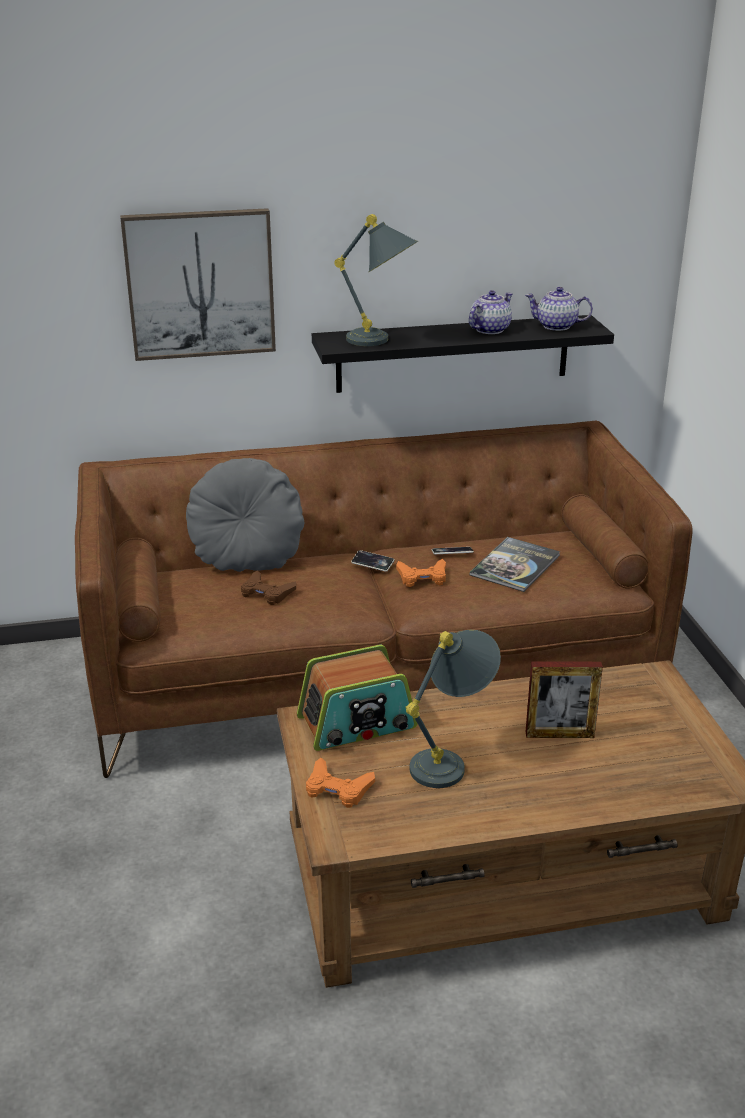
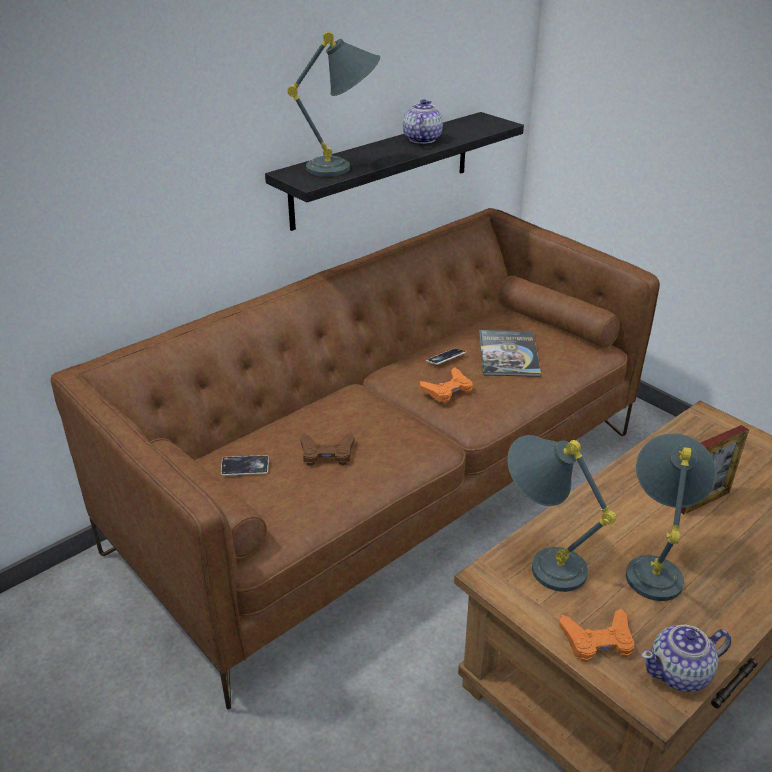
camera: 30 degrees left, 5 degrees up
picture [120,208,276,361] -> none
grey pillow [186,458,304,572] -> none
radio [297,645,417,751] -> grey table lamp [508,435,617,592]
phone [351,550,394,571] -> phone moved to [221,455,269,476]
teapot [525,287,593,331] -> teapot moved to [641,625,731,692]

